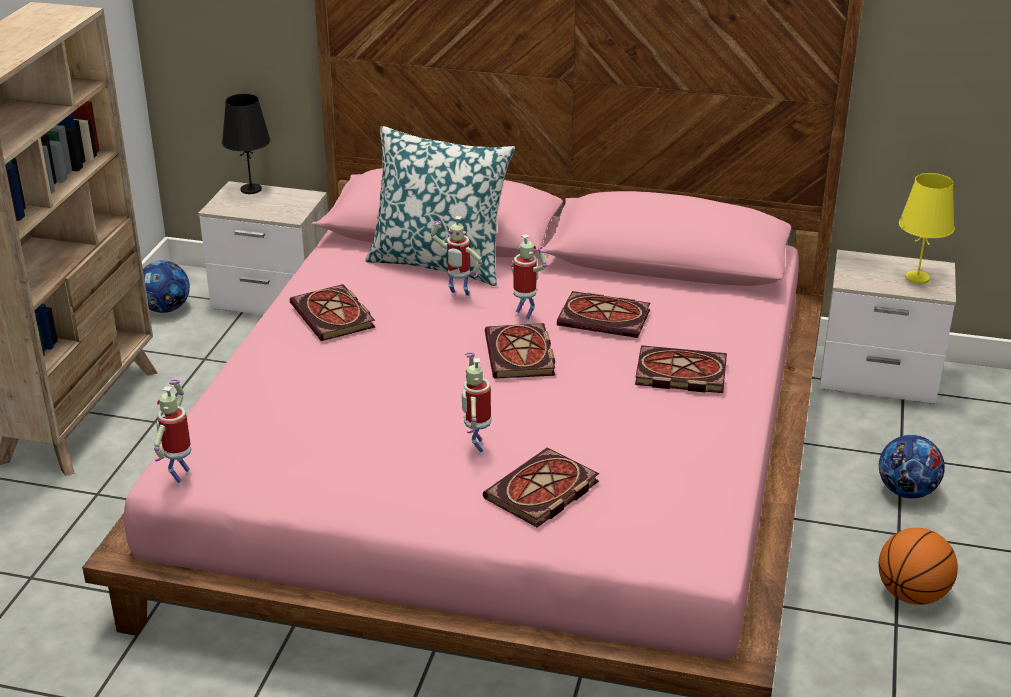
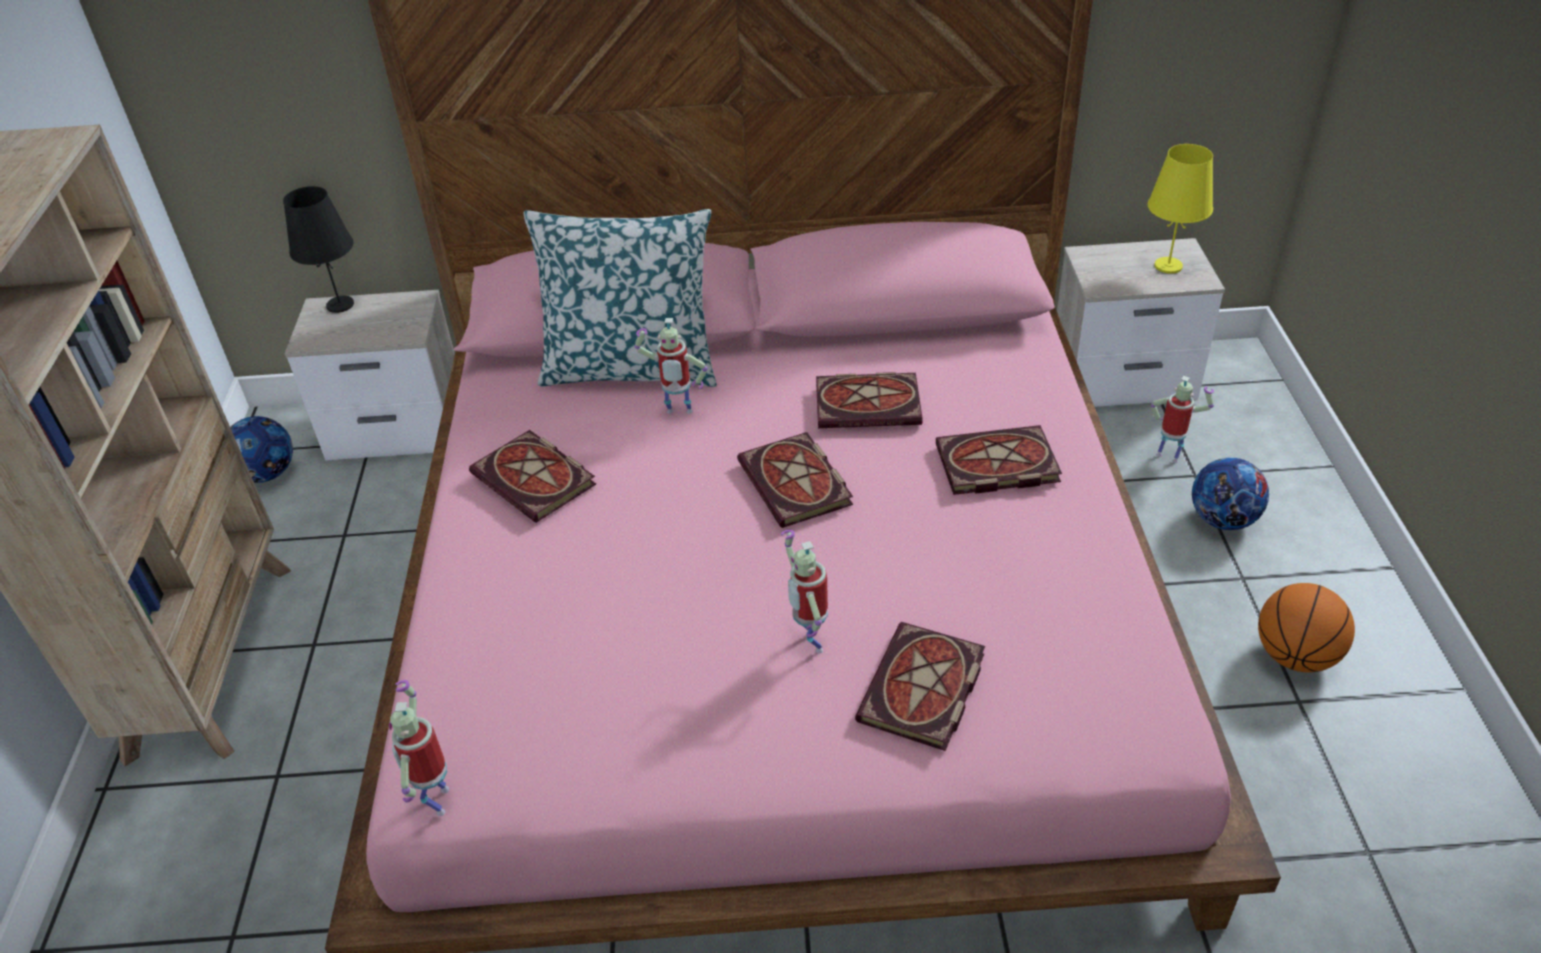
camera: 15 degrees left, 10 degrees up
toy robot [511,234,547,323] -> toy robot moved to [1151,376,1214,463]

